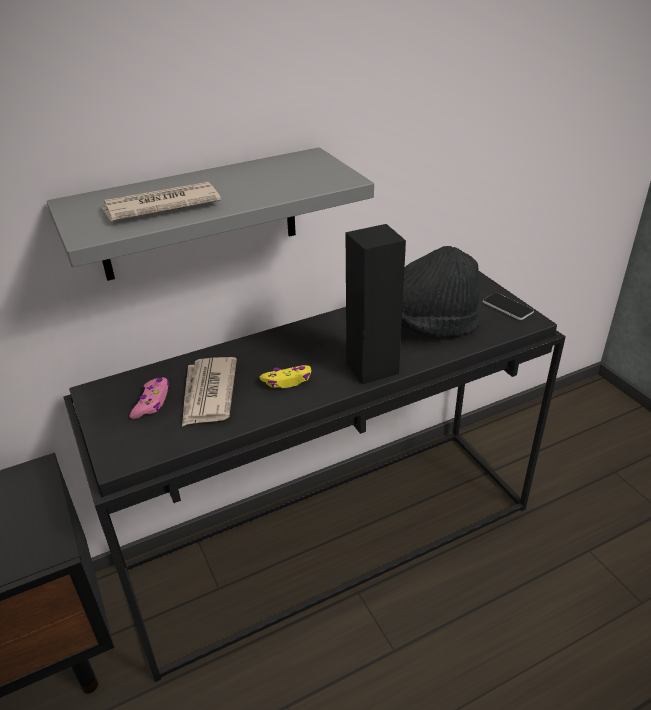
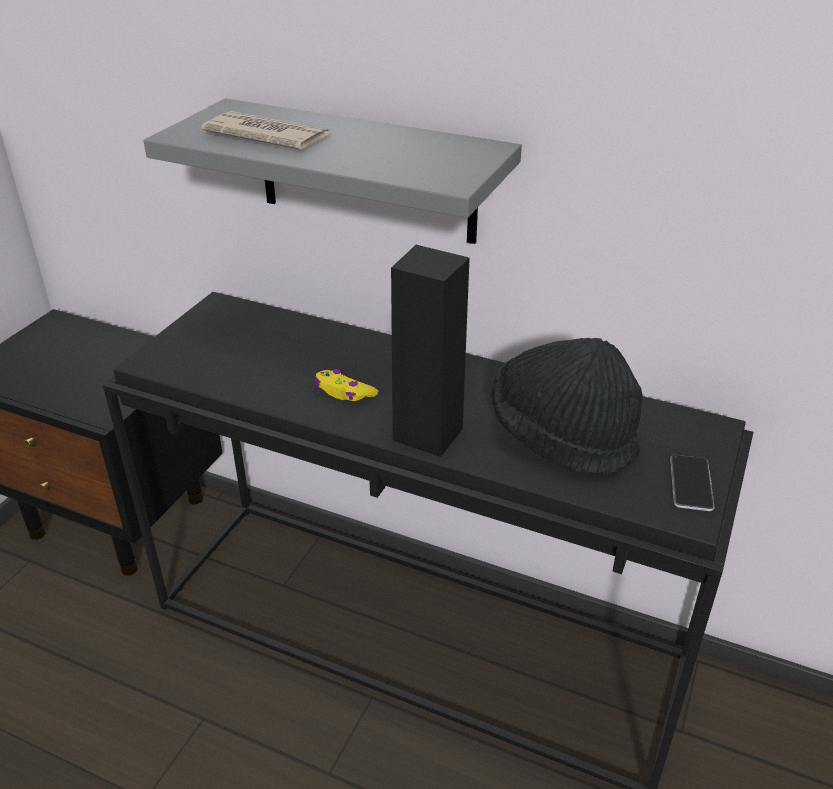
camera: 50 degrees right, 0 degrees up
pink game controller [130,378,169,419] -> none
newspaper [182,357,237,427] -> none

